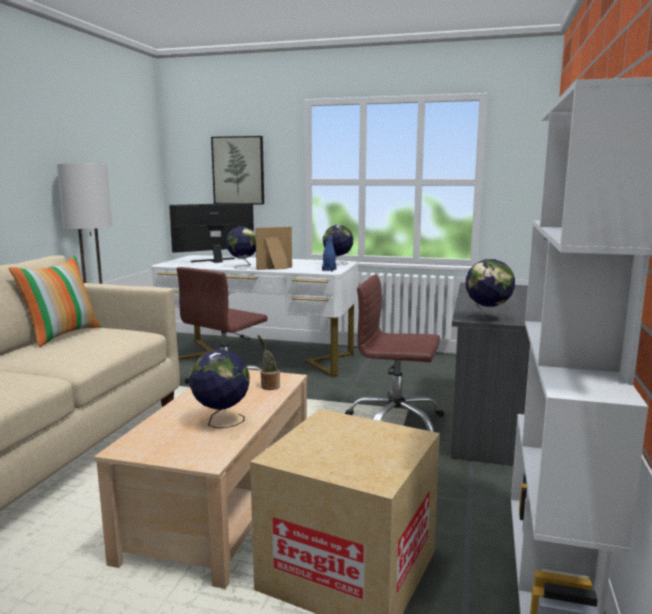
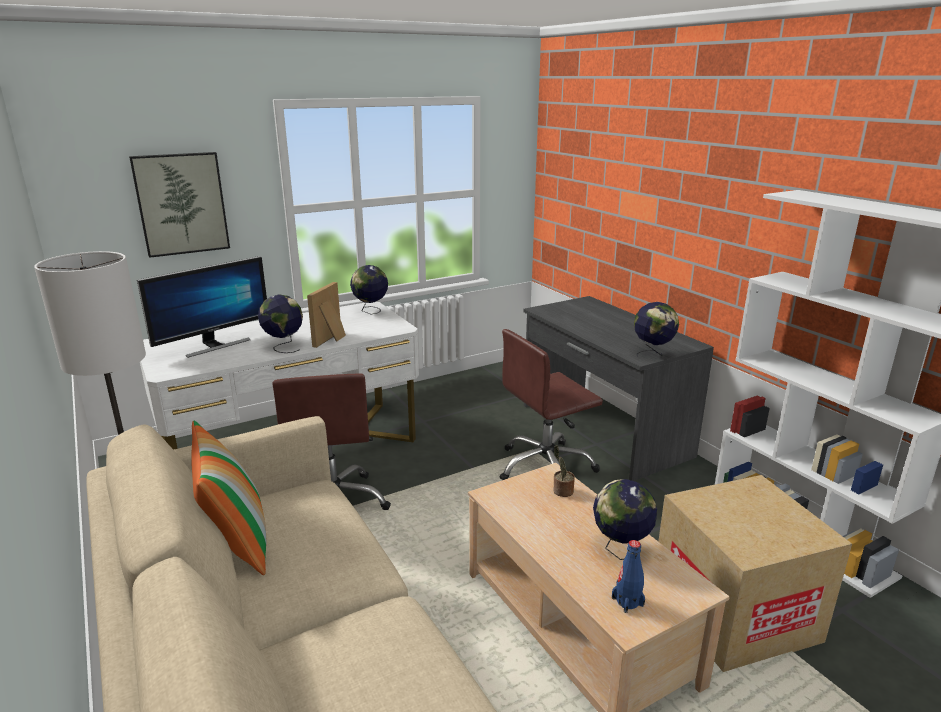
camera: 45 degrees left, 10 degrees up
monitor [169,203,254,263] -> monitor turned 150 degrees counterclockwise [137,256,267,358]
blue bottle [322,235,336,271] -> blue bottle moved to [612,540,645,613]

